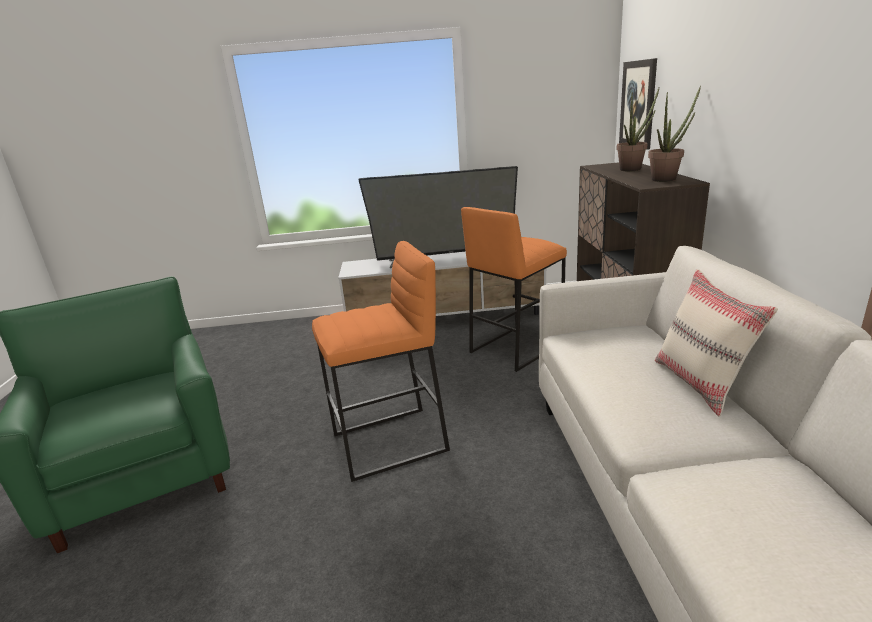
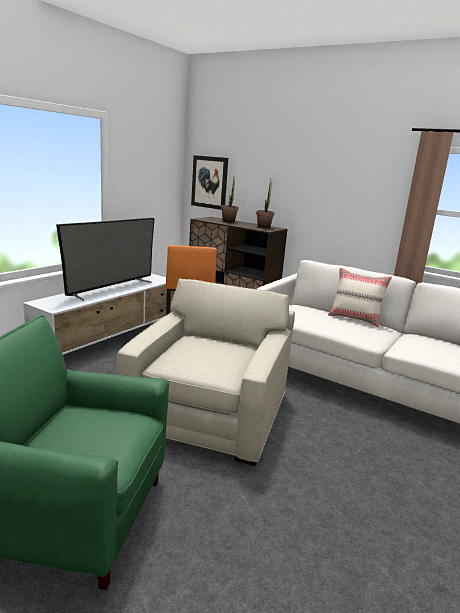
camera: 55 degrees left, 5 degrees down
orange stool [312,241,450,482] -> beige armchair [117,279,295,466]

